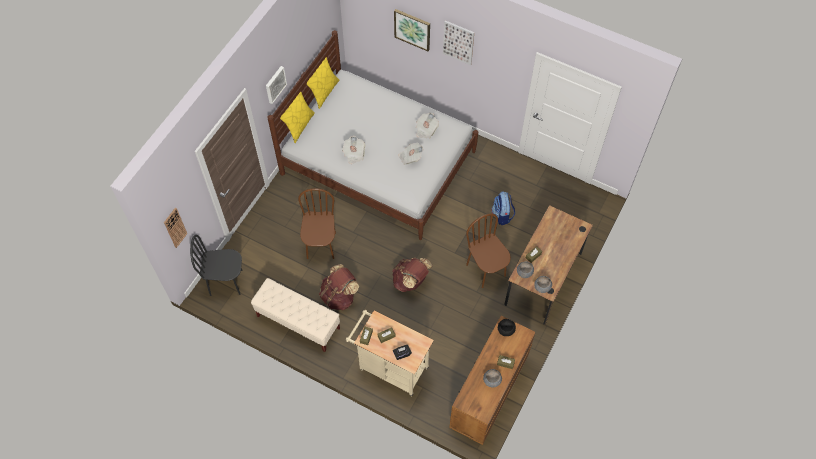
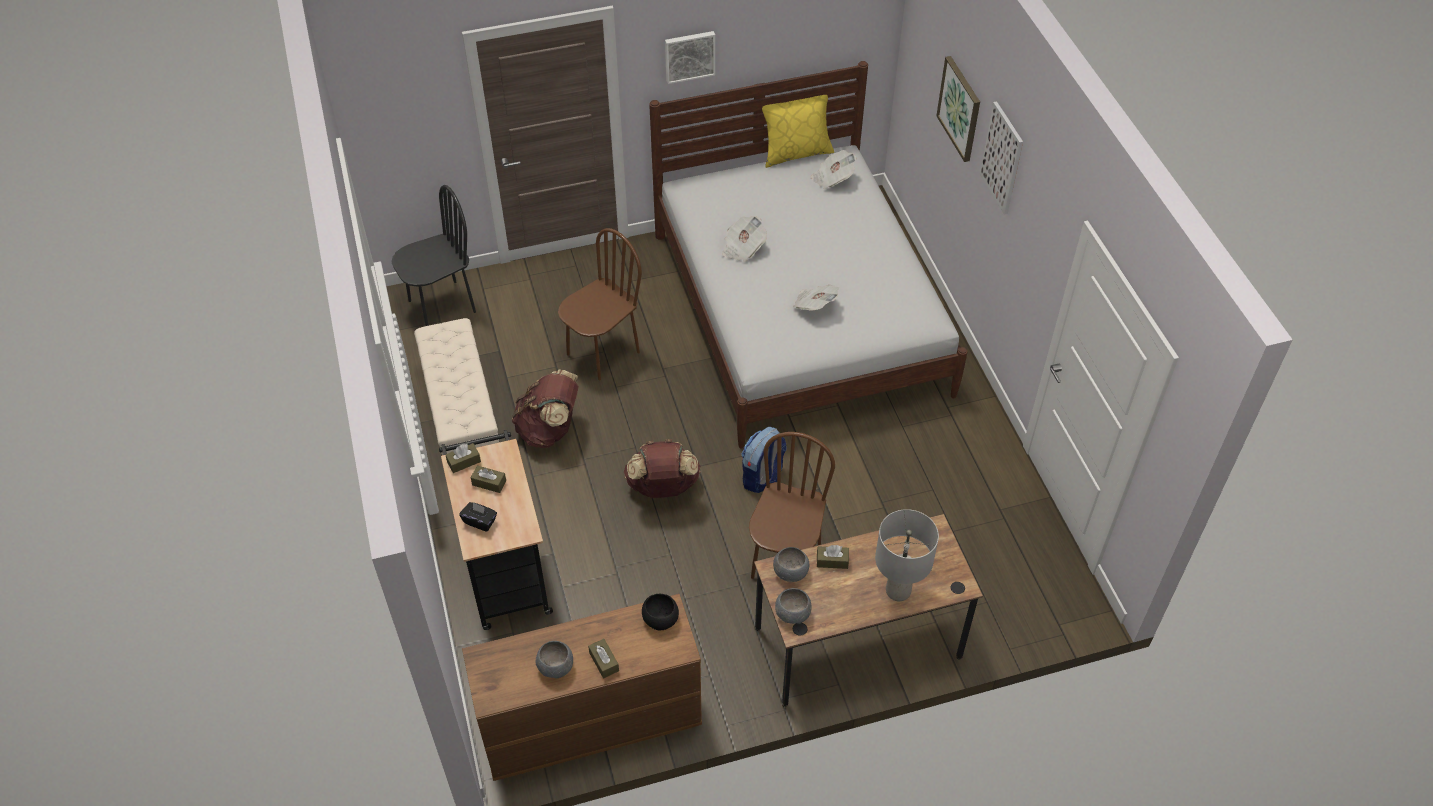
camera: 45 degrees right, 10 degrees down
wall clock [164,208,187,248] -> none
black chair [190,235,243,296] -> black chair turned 105 degrees clockwise [392,185,476,326]
yellow pillow [280,92,315,143] -> none
beige cart [346,310,434,396] -> black cart [439,430,553,630]
newspaper [416,113,439,138] -> newspaper moved to [811,150,857,189]
backpack [491,192,515,225] -> backpack moved to [741,427,787,493]
none -> grey table lamp [875,509,939,601]

